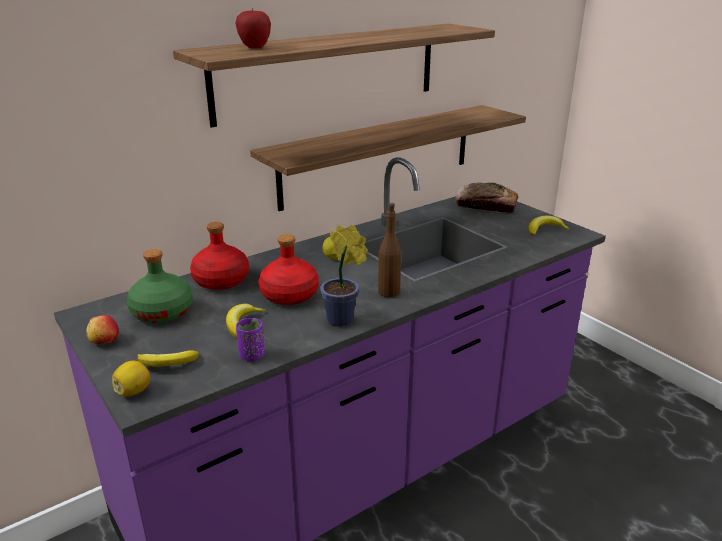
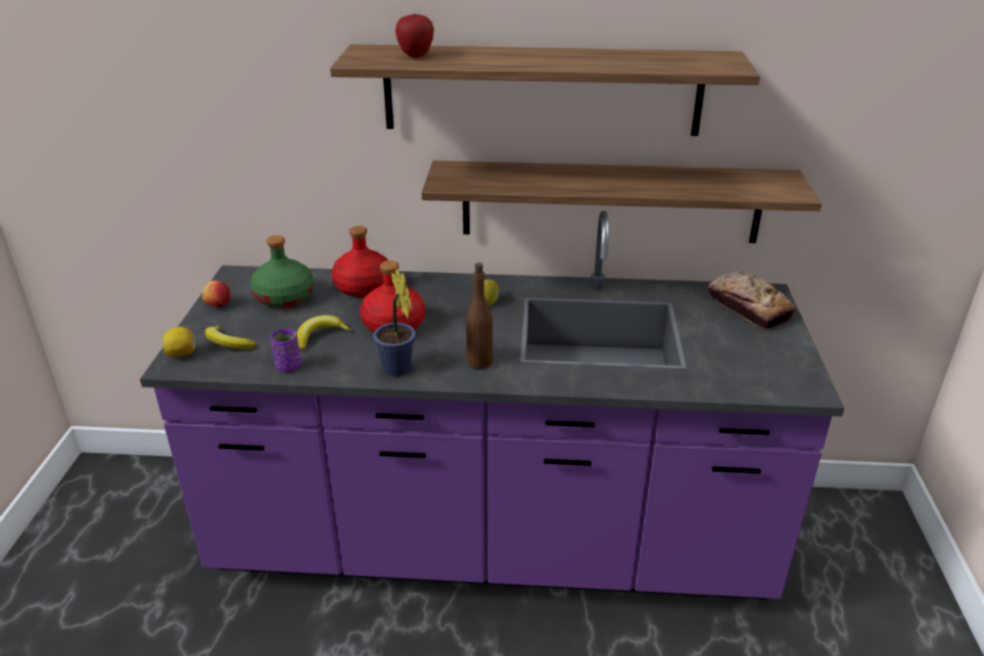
camera: 40 degrees right, 5 degrees up
banana [528,216,570,236] -> none

